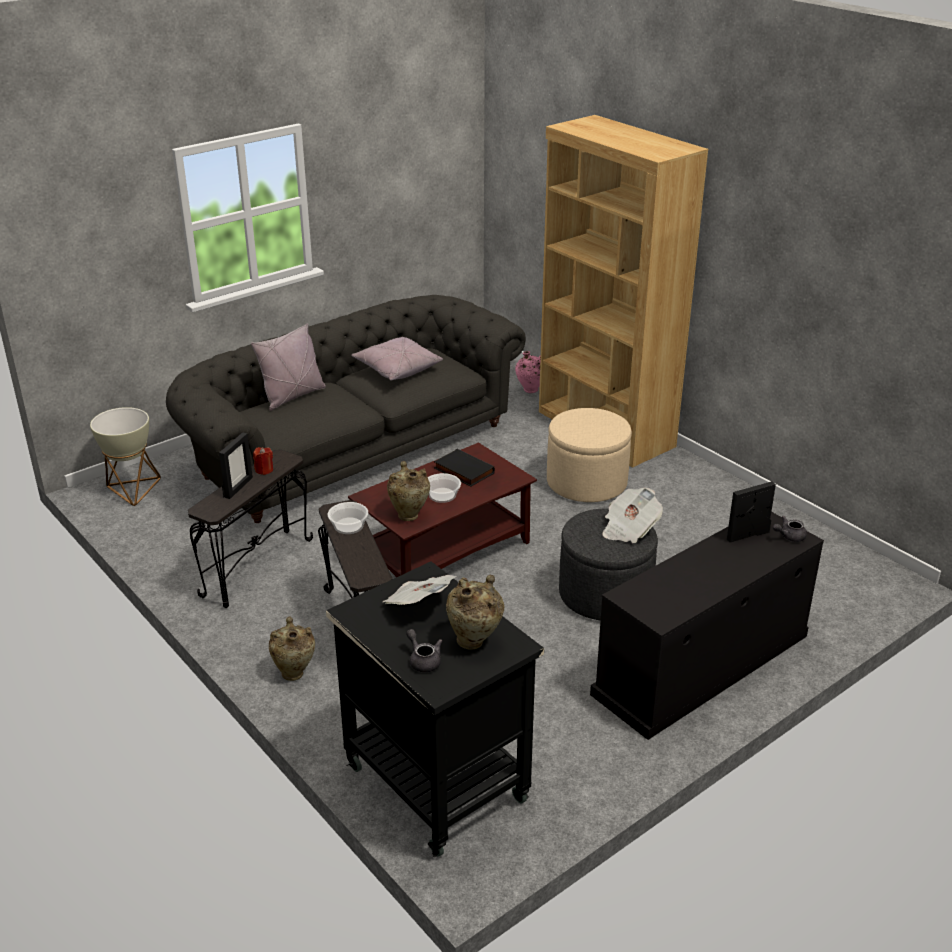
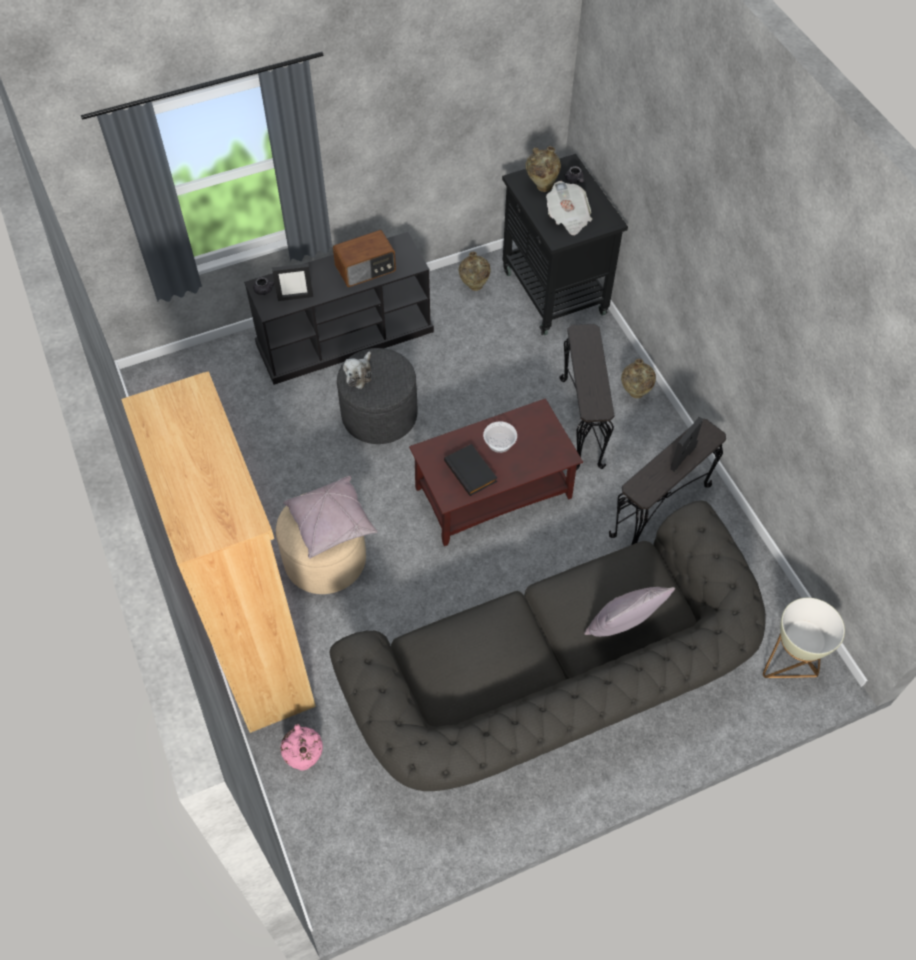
camera: 165 degrees left, 25 degrees up
red candle [253,447,273,475] -> none
bowl [328,502,368,534] -> none
purple pillow [352,337,443,380] -> purple pillow moved to [283,475,377,559]
beige vase [387,461,430,521] -> beige vase moved to [459,252,490,291]
newspaper [602,488,663,543] -> plush toy [343,351,372,389]
none -> radio [333,230,396,287]

